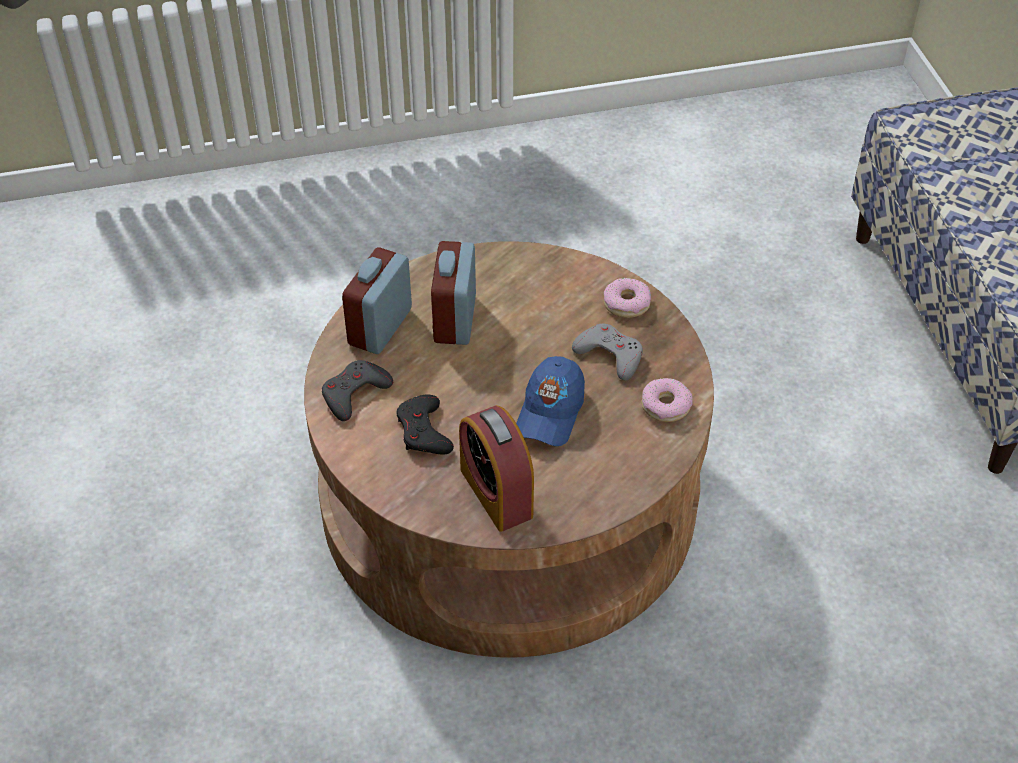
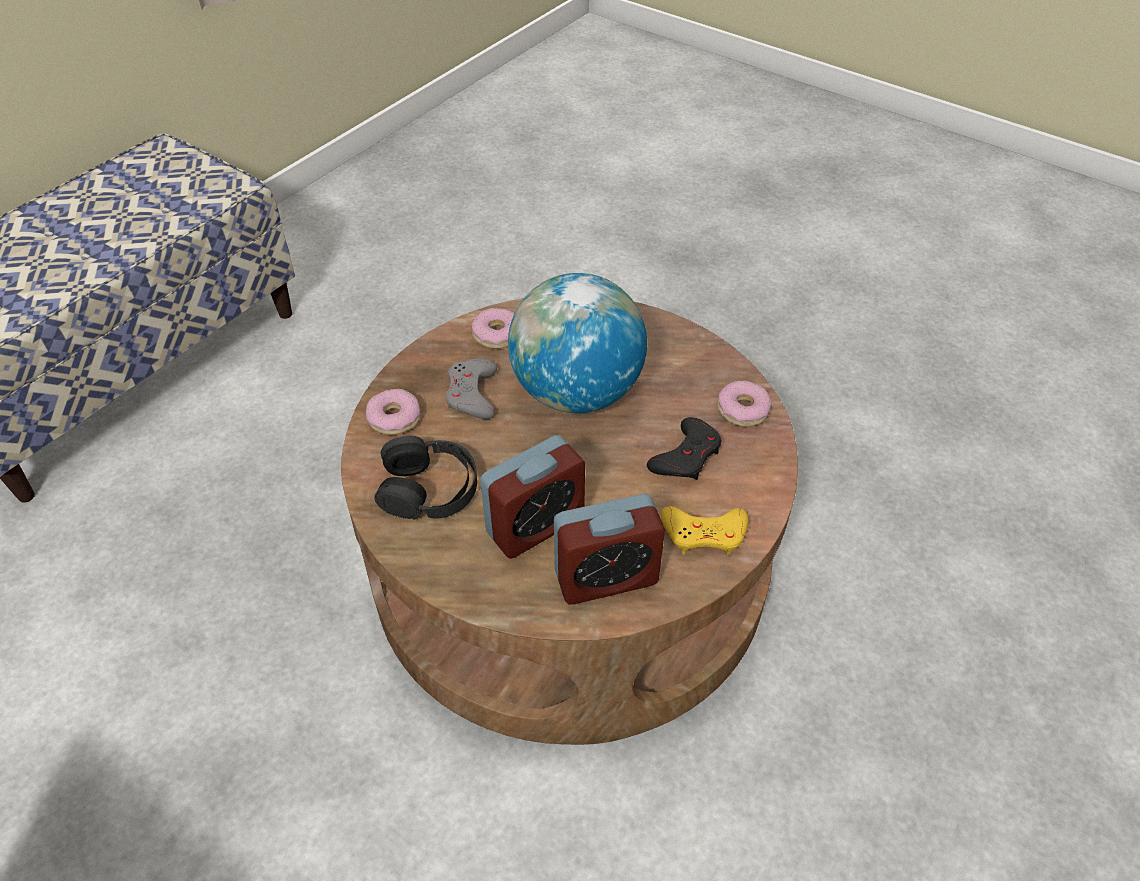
camera: 130 degrees left, 0 degrees up
grey game controller [322,360,393,421] -> yellow game controller [661,506,749,556]
alarm clock [459,405,534,532] -> none
blue cap [516,356,585,446] -> globe [508,273,647,413]
none -> black headphones [374,435,477,520]
none -> donut [717,380,772,427]

